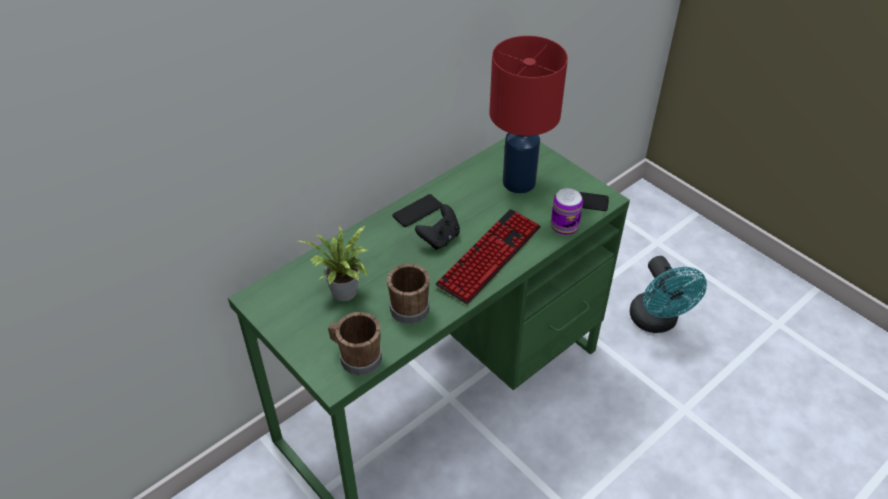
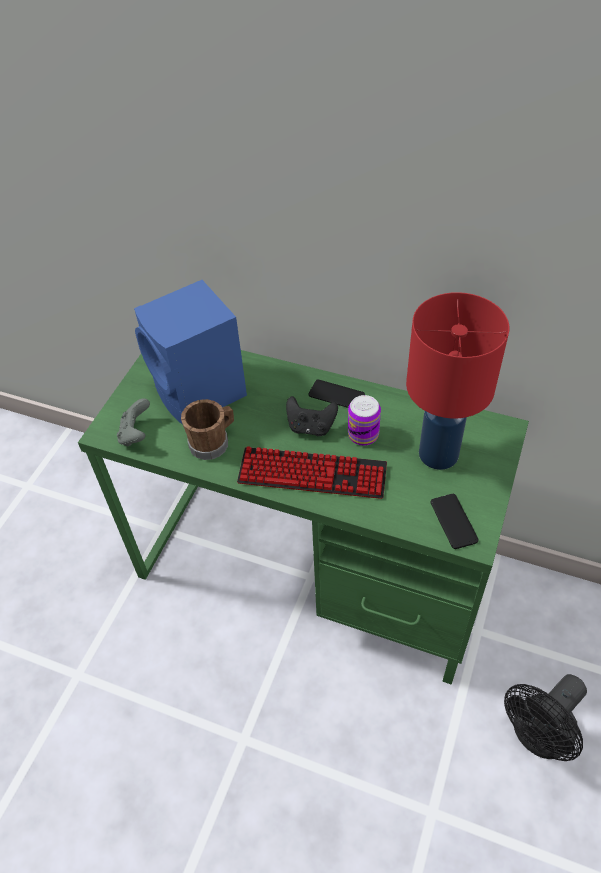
camera: 65 degrees right, 5 degrees up
potted plant [297,225,369,301] -> blue speaker [134,280,247,425]
brown mug [328,312,382,376] -> grey game controller [117,398,150,447]
can [551,188,583,235] -> can moved to [348,395,381,446]
turquoise fan [630,256,707,333] -> black fan [504,674,587,761]

